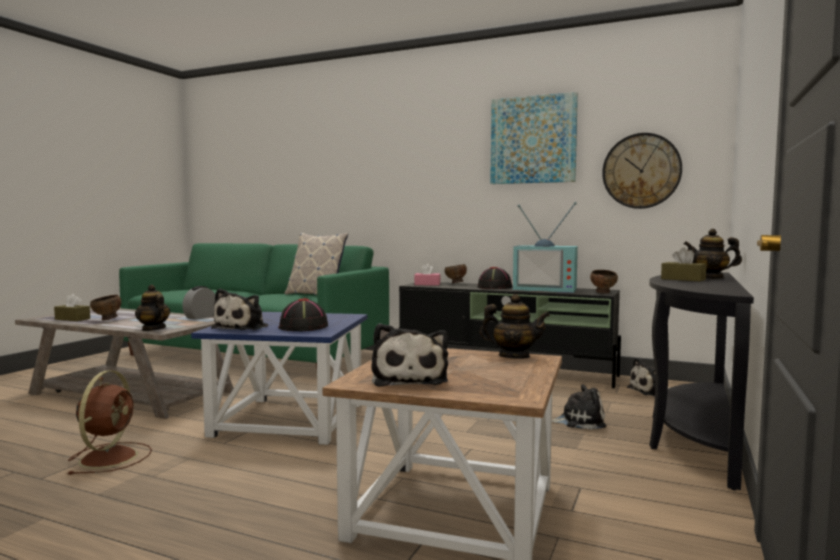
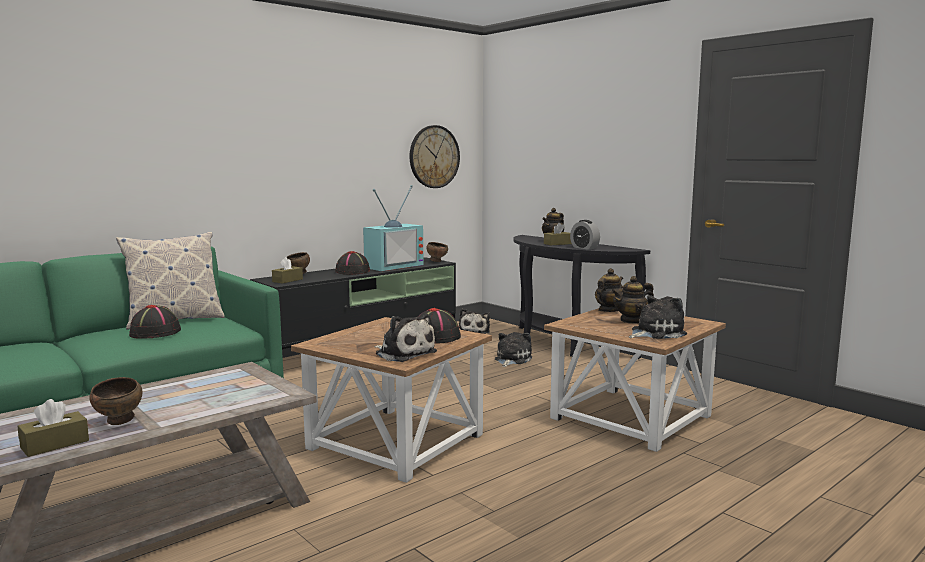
camera: 65 degrees left, 5 degrees up
brown fan [67,370,152,475] -> none
teapot [135,285,170,331] -> teapot moved to [611,276,654,324]
alarm clock [182,286,215,320] -> alarm clock moved to [570,220,600,250]
blue side table [191,312,367,445] -> brown side table [291,317,492,483]
plush toy [371,323,448,387] -> plush toy turned 45 degrees counterclockwise [629,295,687,339]
pink tissue box [414,264,440,286] -> brown tissue box [272,257,303,284]
picture [490,92,578,184] -> none
none -> black hat [129,305,181,339]

